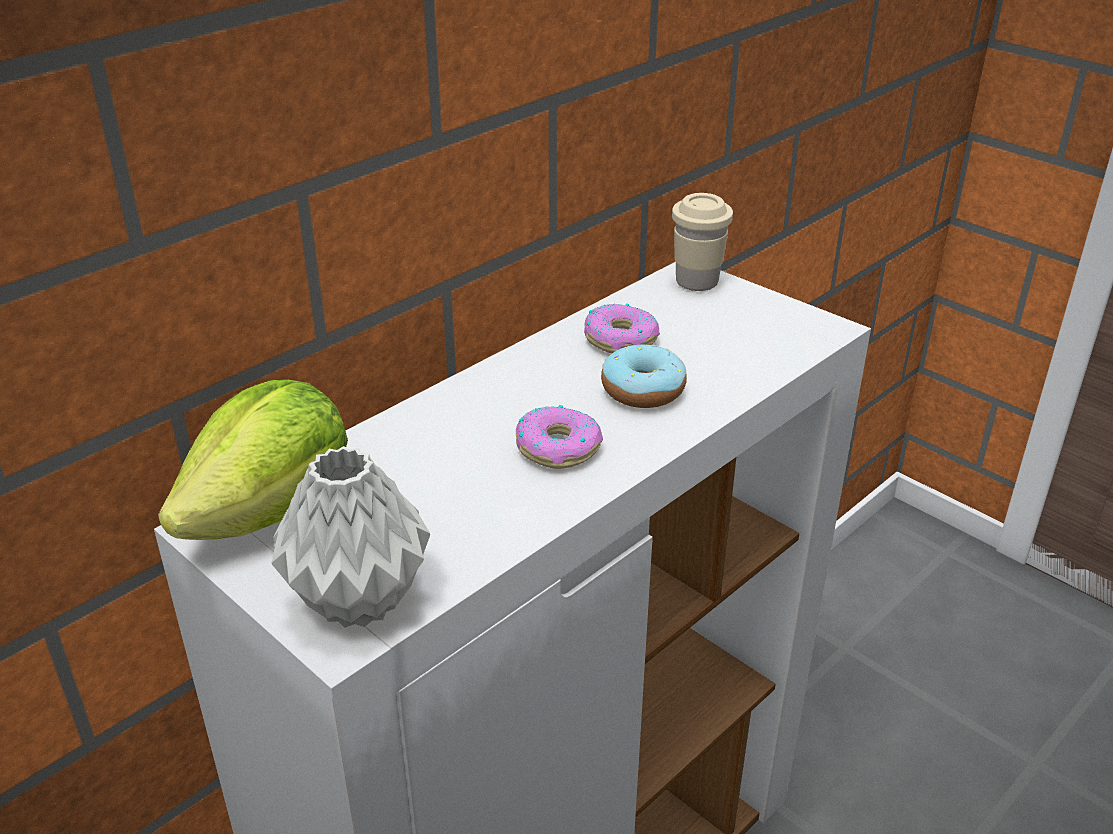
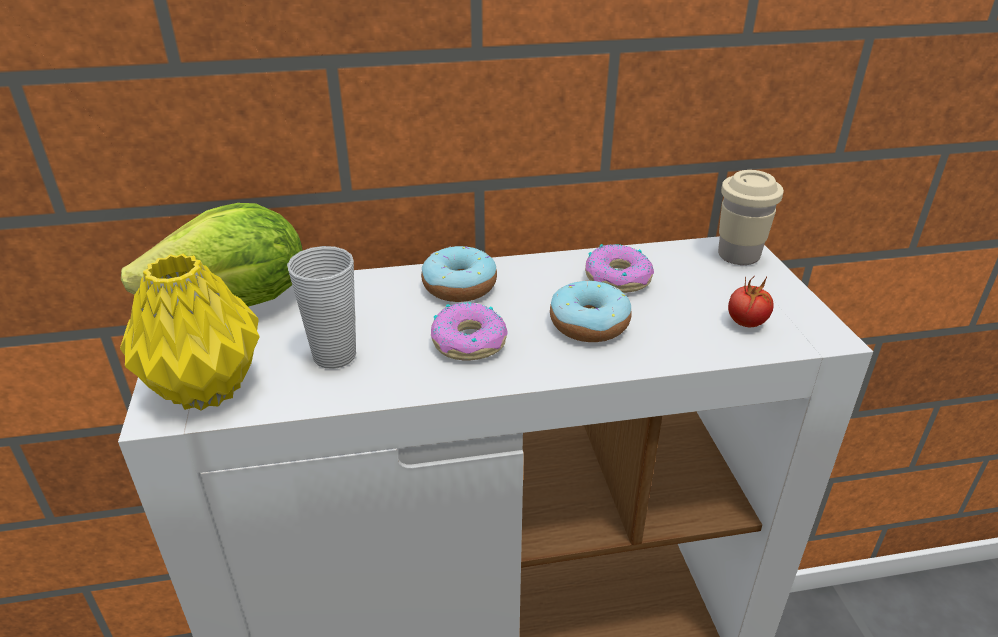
camera: 35 degrees right, 0 degrees up
grey vase [272,446,430,628] -> yellow vase [120,253,259,411]
none -> cup [287,246,356,369]
none -> donut [421,246,497,302]
none -> tomato [728,275,774,327]

